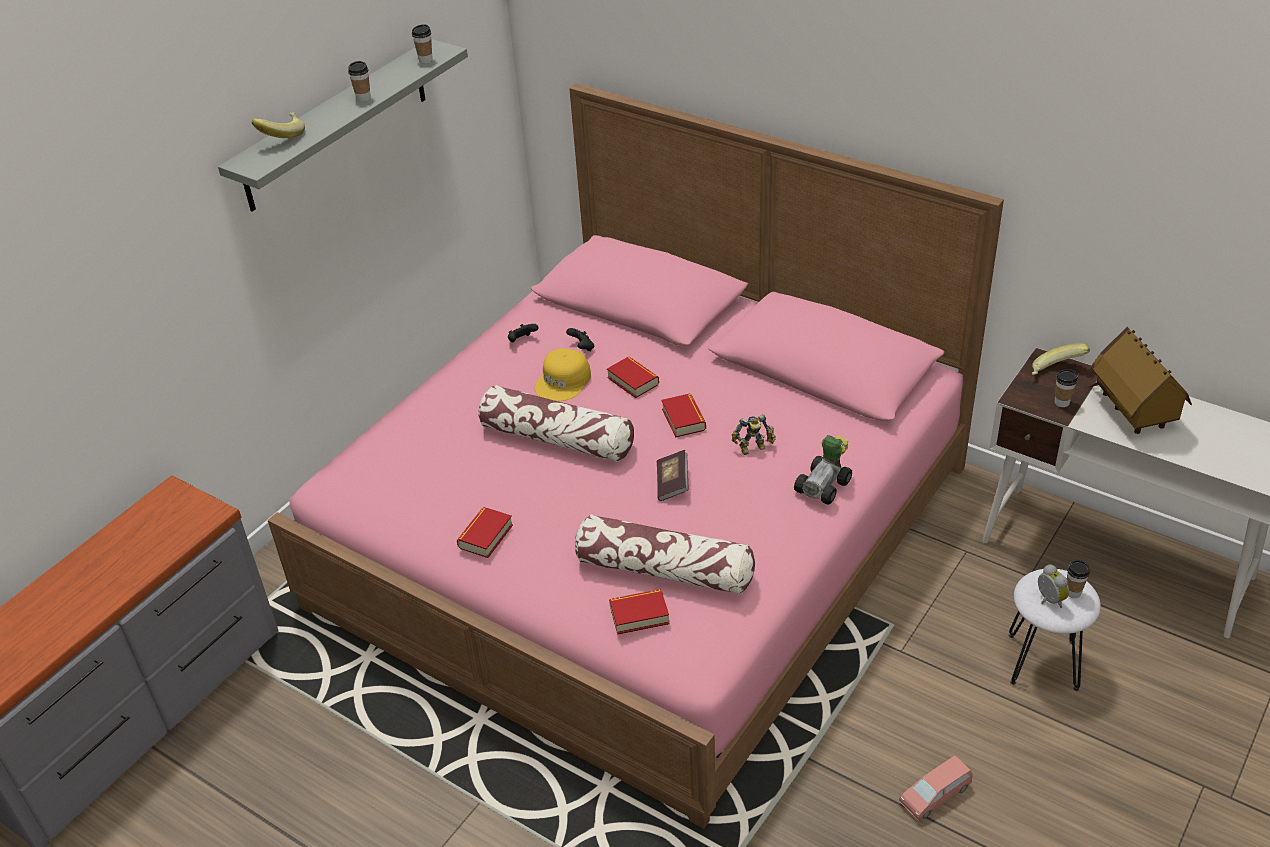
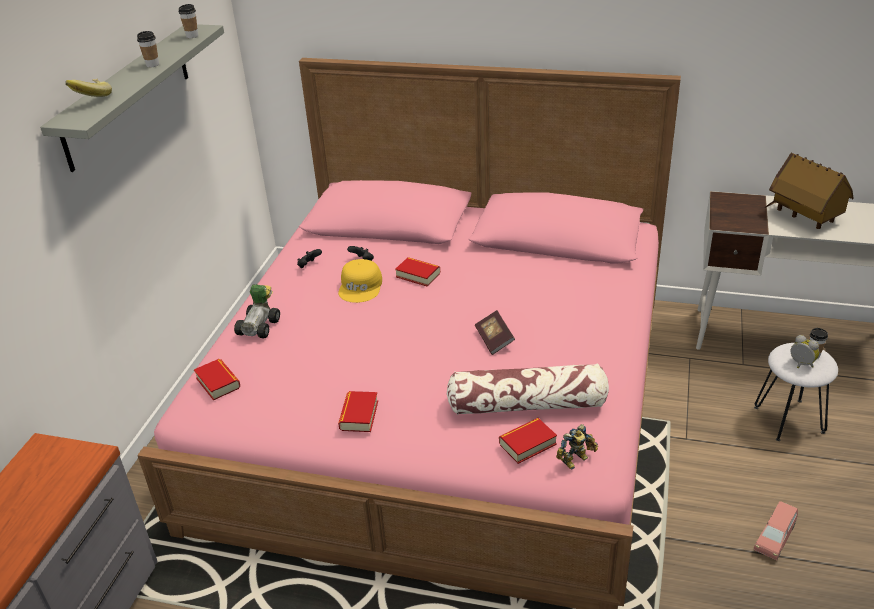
camera: 20 degrees left, 5 degrees down
pillow [478,385,634,462] -> none
book [662,394,706,438] -> book moved to [194,359,240,400]
toy robot [732,414,776,455] -> toy robot moved to [556,424,598,470]
toy car [794,435,852,504] -> toy car moved to [234,284,280,338]
banana [1032,343,1090,375] -> none
cup [1055,369,1078,407] -> none

